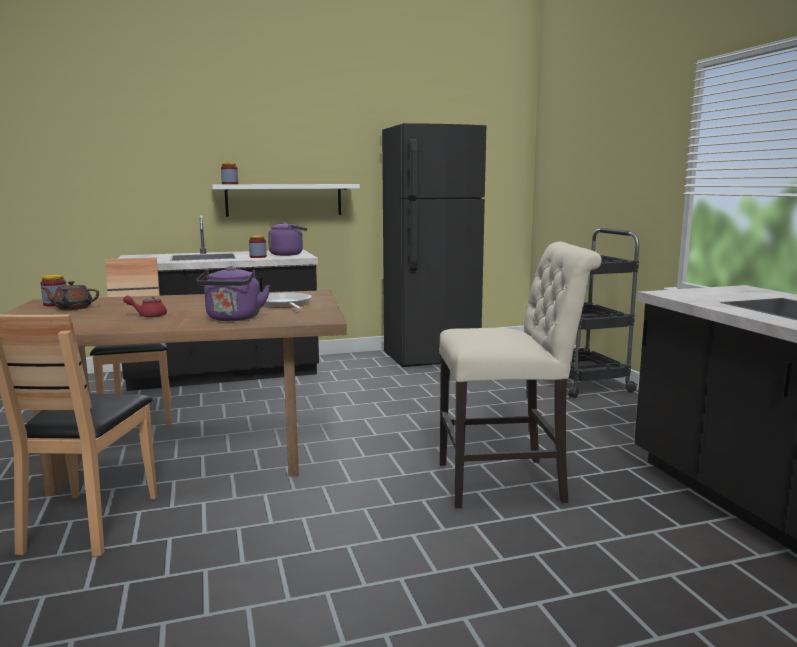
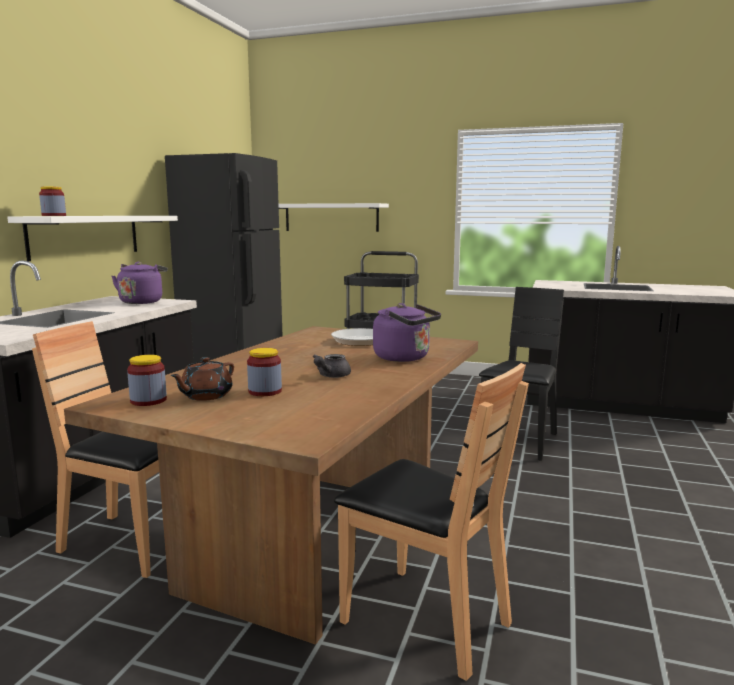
camera: 55 degrees left, 0 degrees up
red teapot [123,295,167,318] -> grey teapot [313,354,351,378]
jar [249,235,267,258] -> jar moved to [247,348,282,396]
beige stool [439,242,602,509] -> black chair [479,287,564,461]
none -> white shelf [279,203,389,232]

